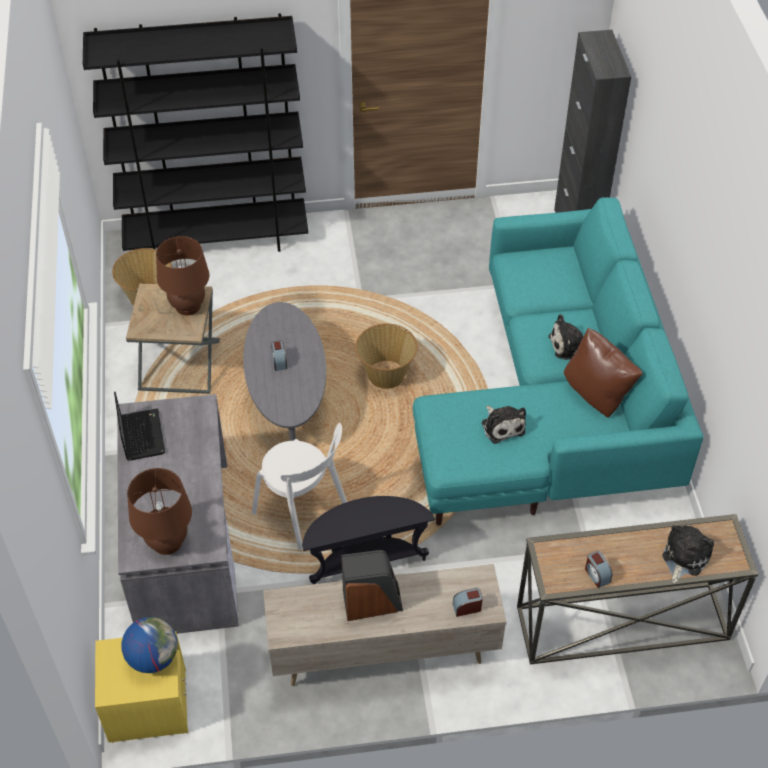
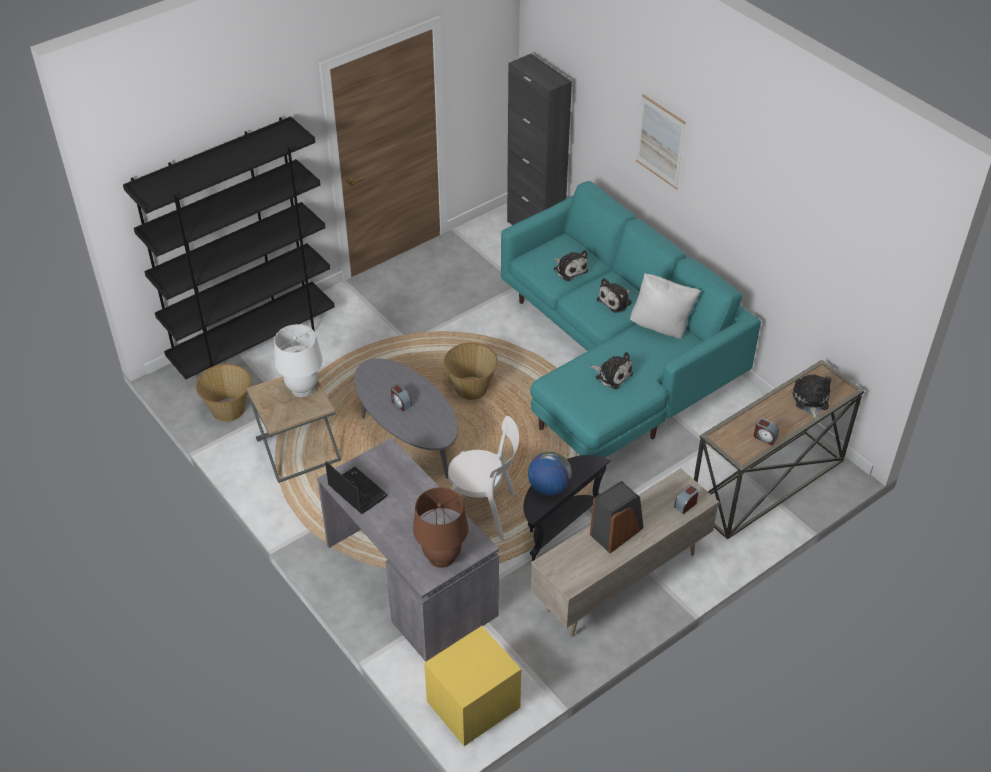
camera: 30 degrees left, 5 degrees down
globe [122,617,178,673] -> globe moved to [528,451,572,496]
brown table lamp [156,236,209,315] -> white table lamp [274,324,323,397]
brown pillow [564,328,643,417] -> white pillow [630,273,701,339]
none -> plush toy [554,250,589,281]
none -> picture [636,94,685,189]

